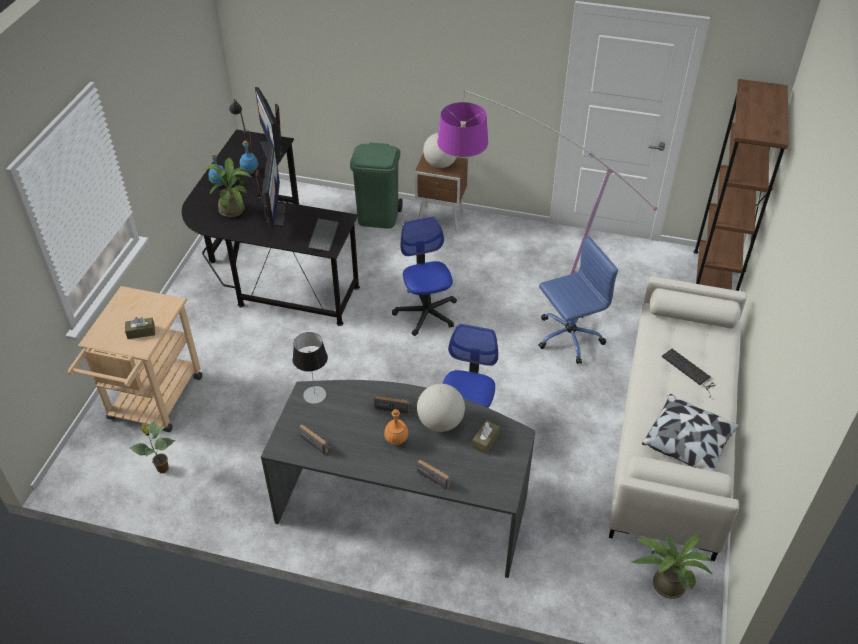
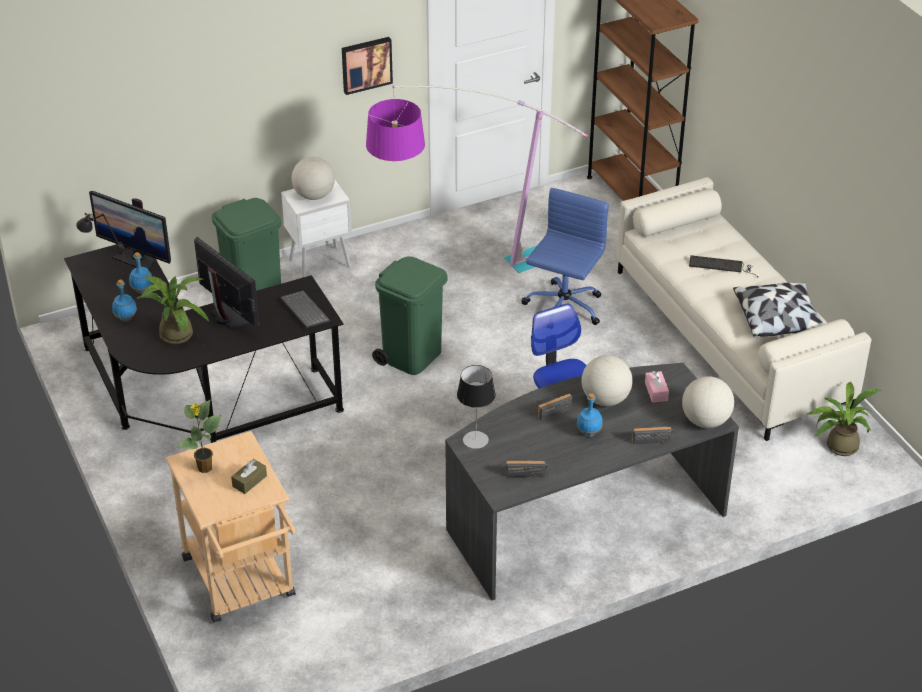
camera: 40 degrees left, 5 degrees down
potted plant [130,420,175,473] -> potted plant moved to [178,400,221,473]
orange bottle [384,409,409,446] -> blue bottle [577,393,603,437]
office chair [392,217,457,336] -> green trash can [372,256,448,375]
brown nightstand [415,153,468,231] -> white nightstand [281,180,352,278]
brown tissue box [472,420,500,454] -> pink tissue box [645,371,669,403]
none -> picture [342,37,393,95]
none -> globe [682,376,734,428]

